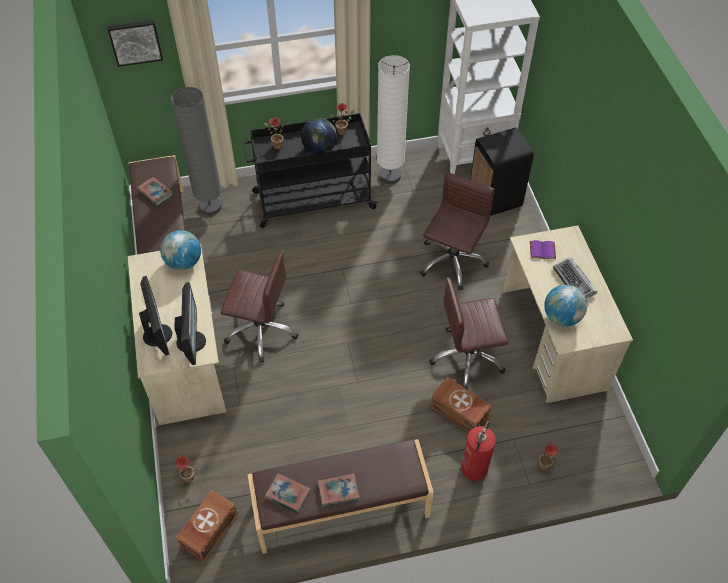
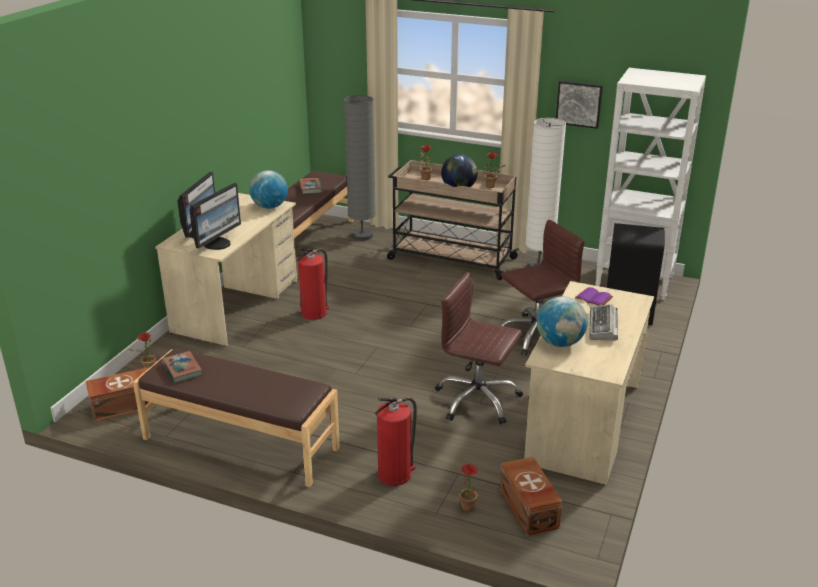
camera: 35 degrees right, 25 degrees down
picture [107,20,163,67] -> picture moved to [556,80,603,129]
brown office chair [220,251,298,362] -> fire extinguisher [297,249,329,320]
black cart [243,113,378,228] -> beige cart [387,160,519,280]
book [318,474,360,507] -> none
brown storage box [430,377,491,433] -> brown storage box moved to [500,457,562,536]

